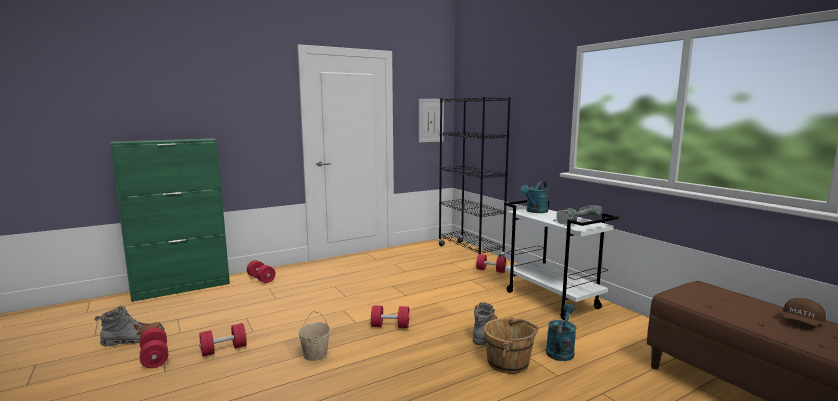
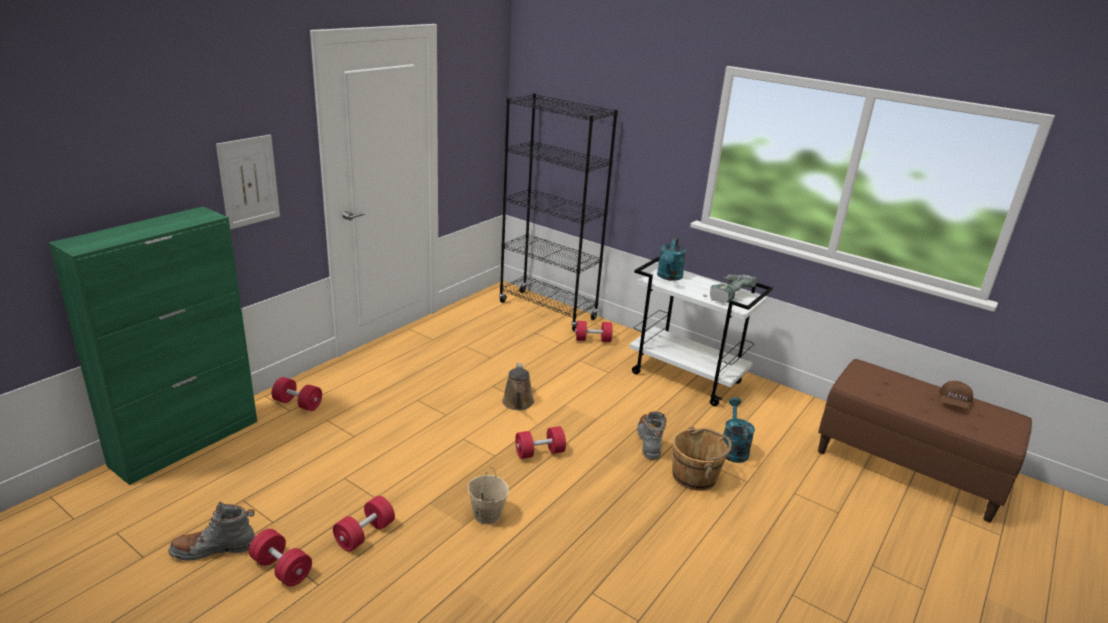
camera: 25 degrees left, 15 degrees up
grey boot [95,306,165,346] -> grey boot turned 150 degrees counterclockwise [168,502,255,561]
picture [419,99,444,143] -> picture moved to [216,135,280,230]
none -> brown watering can [502,363,534,410]

